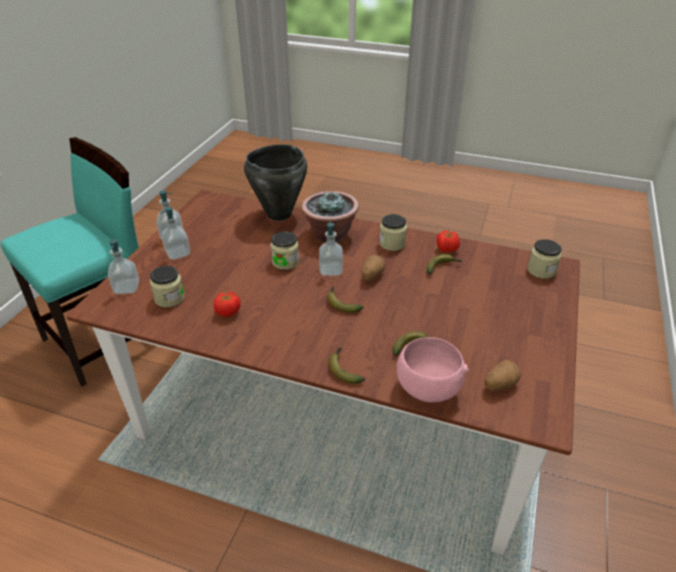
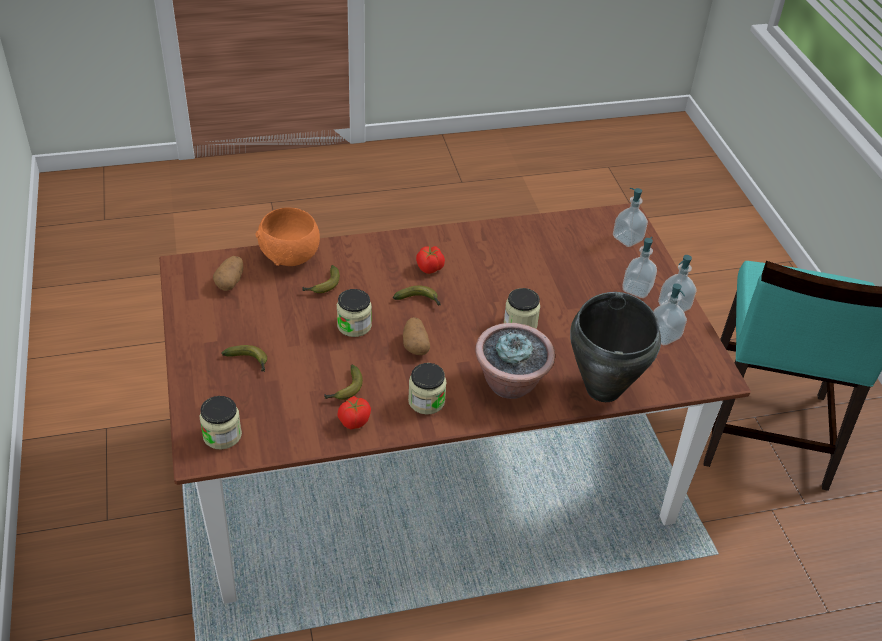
camera: 145 degrees right, 5 degrees up
jar [150,266,185,307] -> jar moved to [337,289,372,337]
tomato [214,292,241,317] -> tomato moved to [416,246,445,274]
soap dispenser [319,222,343,276] -> soap dispenser moved to [653,283,687,345]
banana [329,348,365,384] -> banana moved to [221,345,267,372]
pink bowl [397,337,469,403] -> orange bowl [256,208,320,266]

